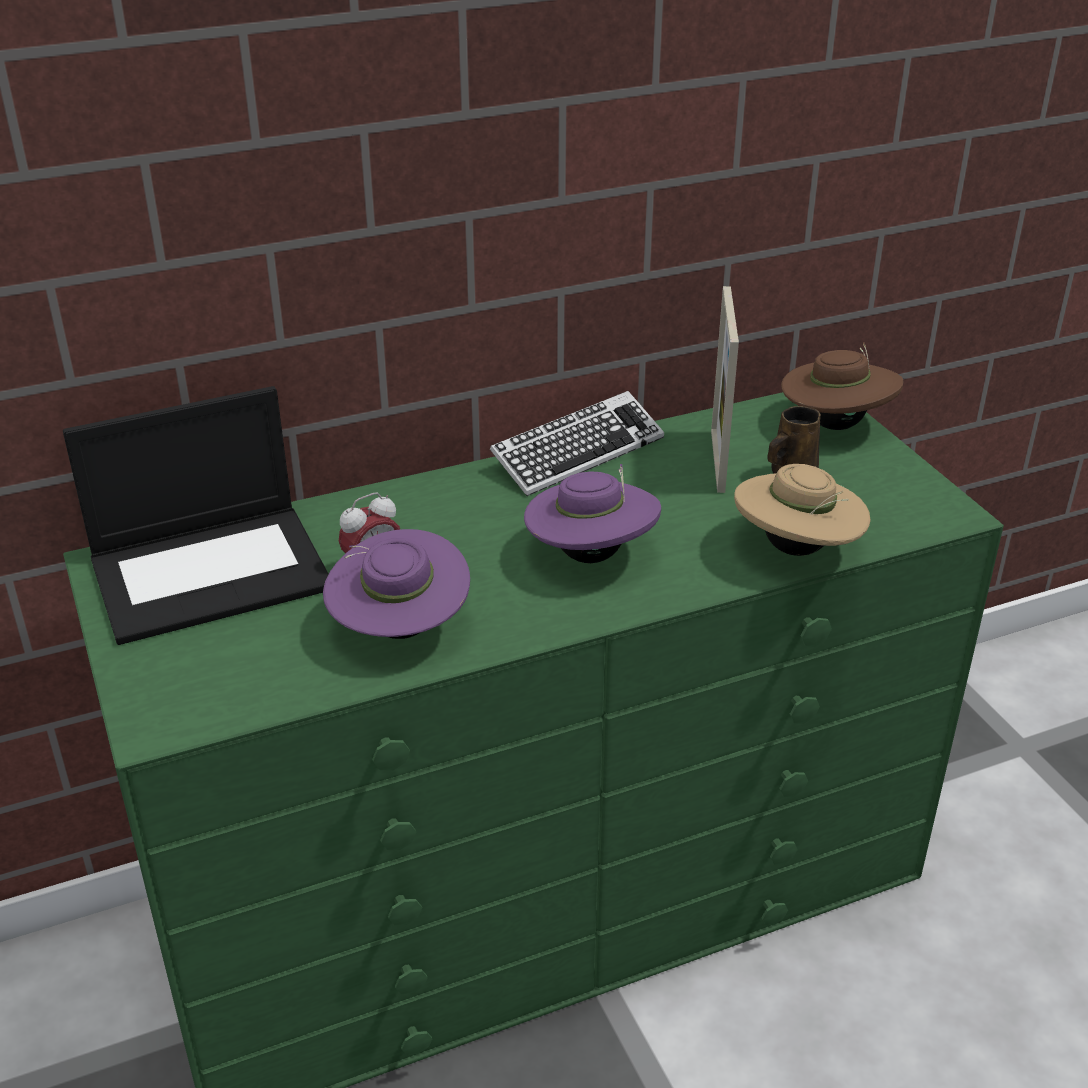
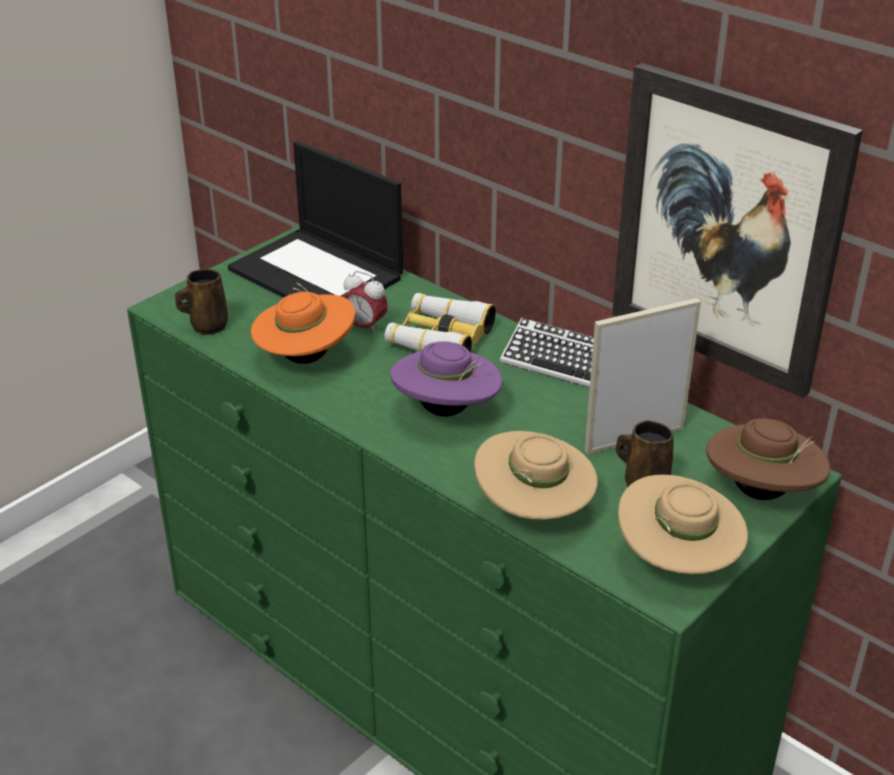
camera: 65 degrees right, 0 degrees up
purple hat [323,529,470,639] -> orange hat [251,282,355,364]
none -> brown mug [175,269,228,335]
none -> binoculars [384,293,496,352]
none -> picture [612,63,863,398]
none -> beige hat [618,474,748,574]

